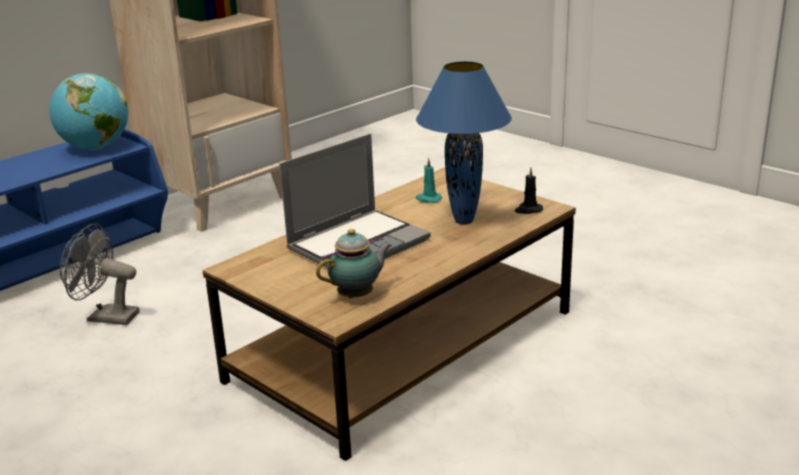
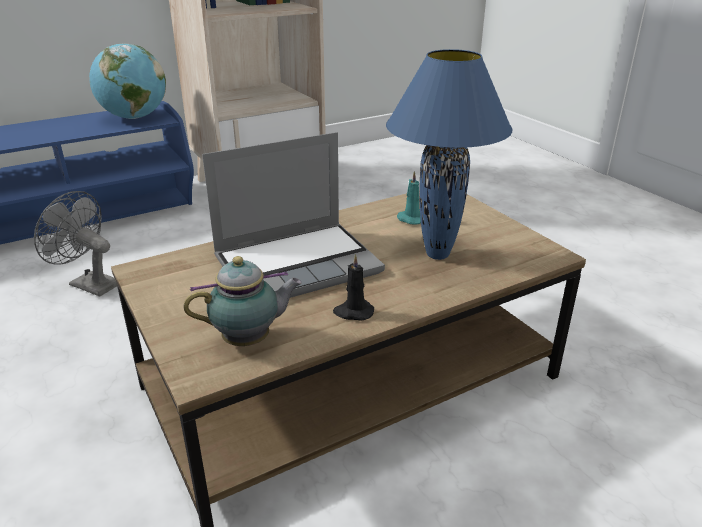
camera: 15 degrees right, 5 degrees up
black candle [515,168,543,214] -> black candle moved to [333,254,374,321]

